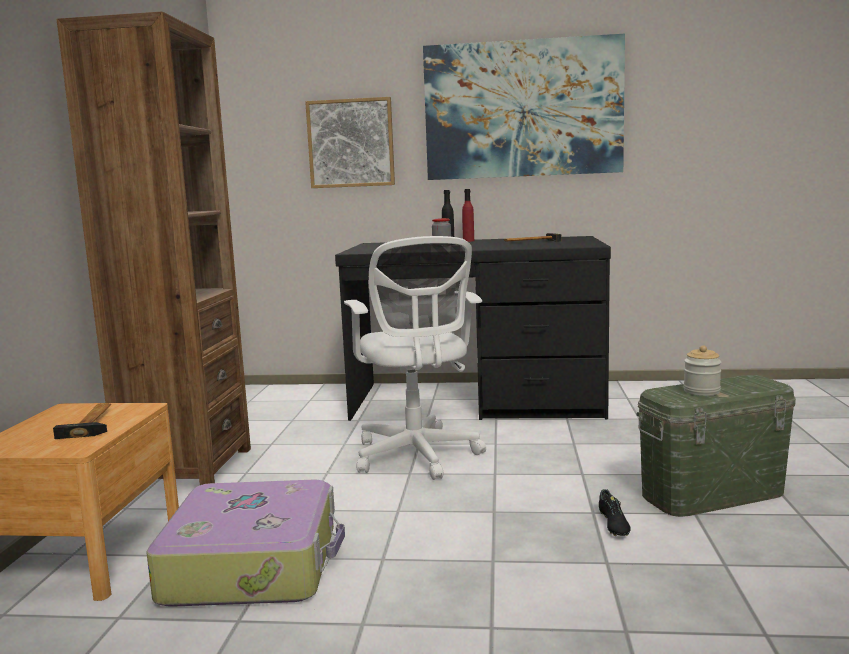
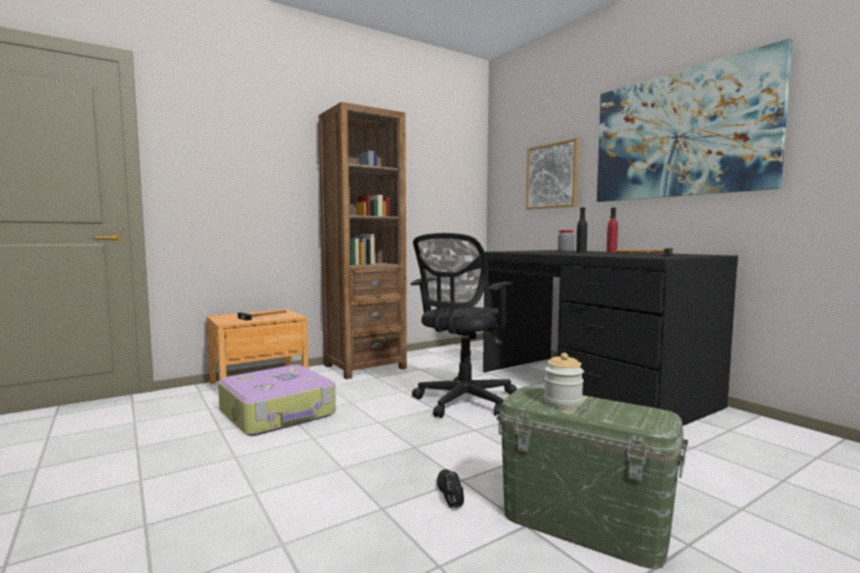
camera: 50 degrees right, 5 degrees down
white office chair [344,236,486,480] -> black office chair [410,233,517,418]
black shoe [599,489,631,536] -> black shoe turned 120 degrees clockwise [437,469,464,508]

